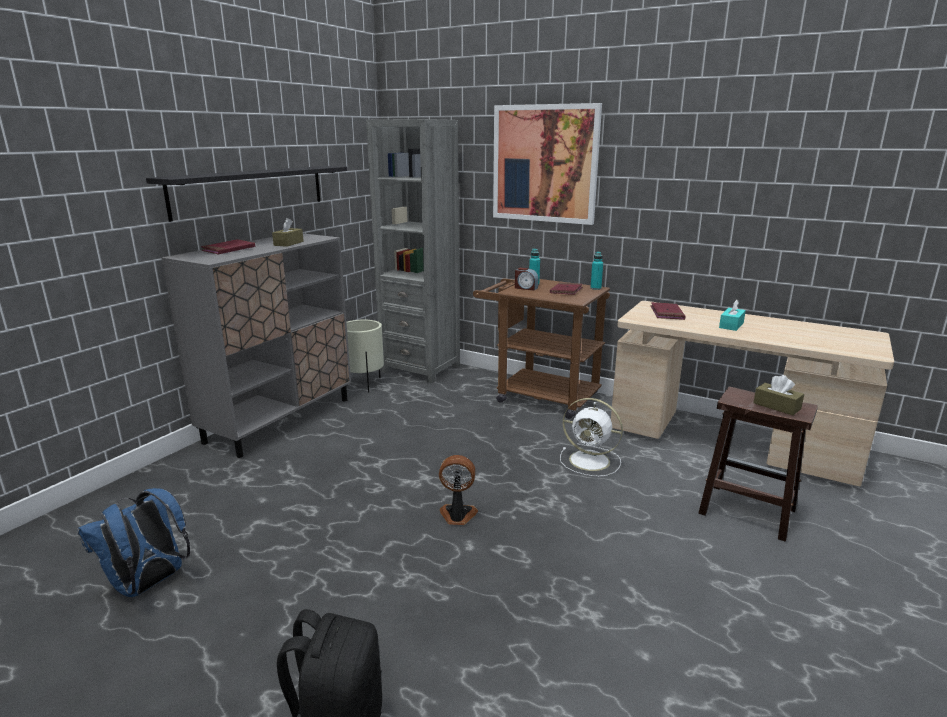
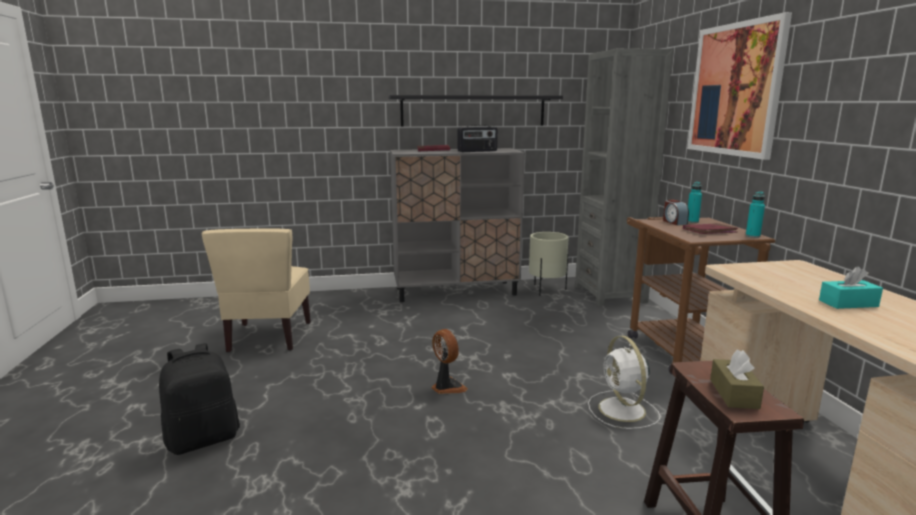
camera: 50 degrees right, 5 degrees down
blue backpack [77,488,190,597] -> beige chair [201,228,311,353]
brown tissue box [272,218,304,247] -> radio [458,125,498,152]
red book [651,302,685,320] -> none

